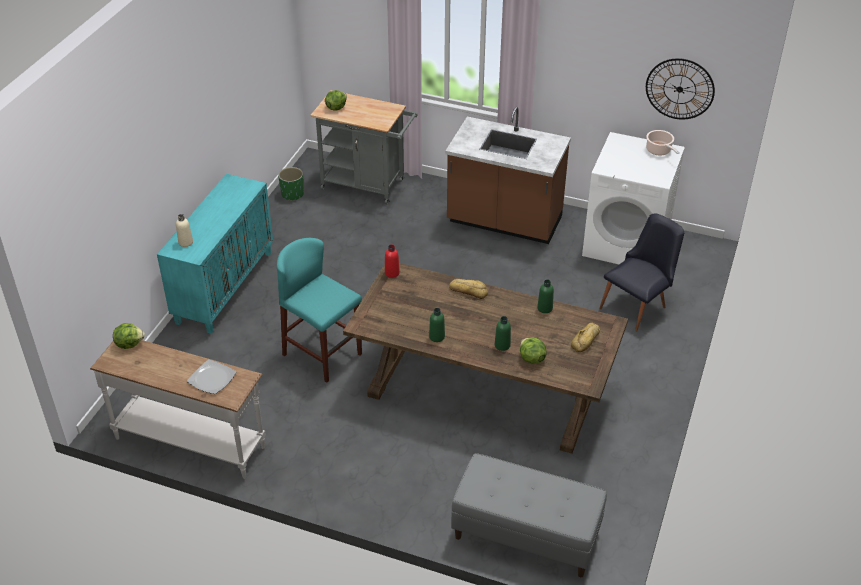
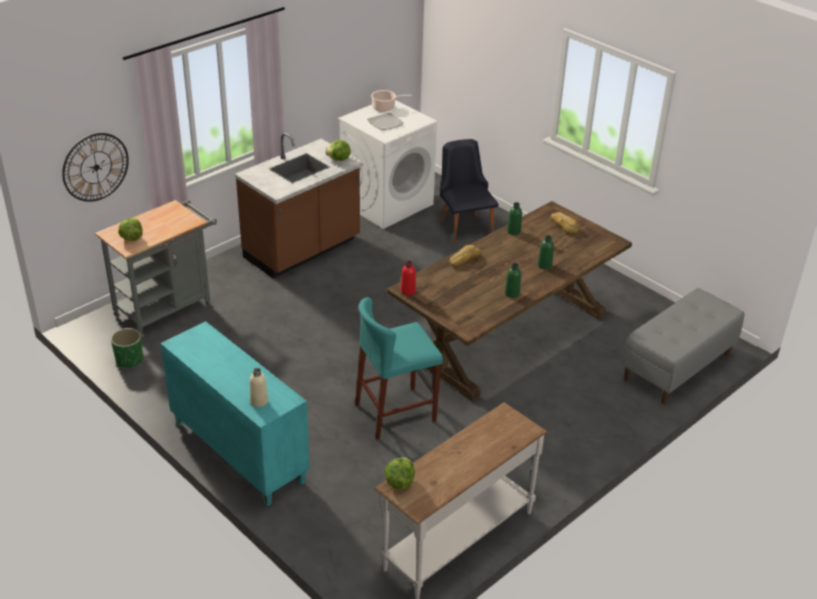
camera: 65 degrees left, 5 degrees down
plate [187,359,236,394] -> plate moved to [367,112,404,130]
lettuce [520,338,547,364] -> lettuce moved to [325,140,351,161]
wall clock [646,58,715,120] -> wall clock moved to [62,133,129,202]

